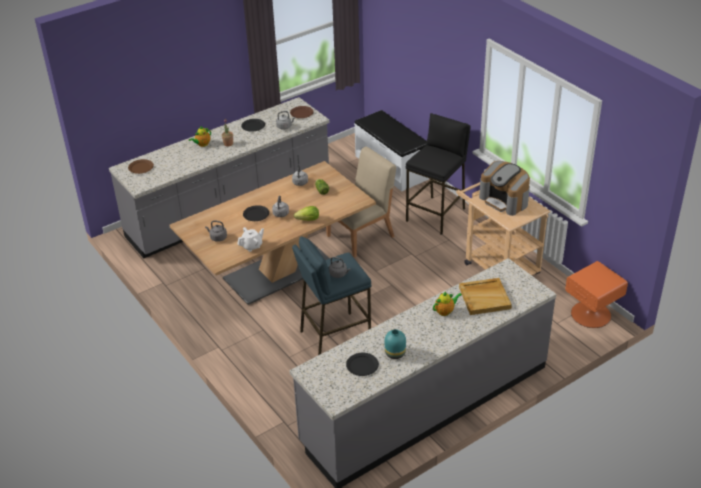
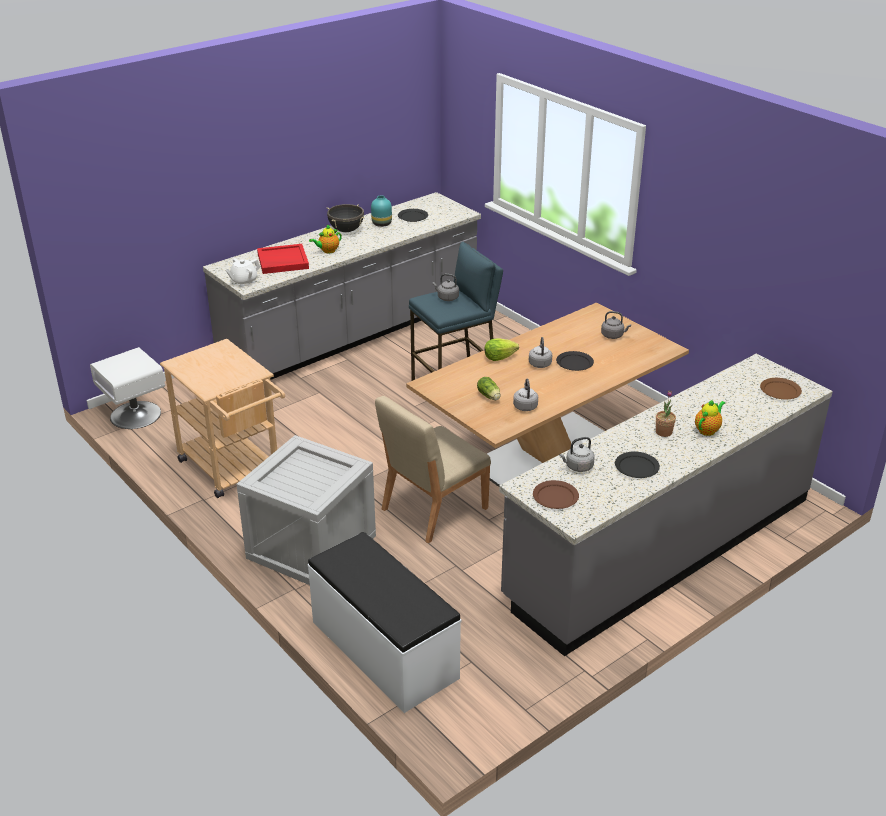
camera: 175 degrees right, 5 degrees down
white teapot [237,227,264,252] -> white teapot moved to [226,258,260,286]
black stool [406,113,471,235] -> crate [237,435,376,585]
beige tray [459,278,512,315] -> red tray [257,244,309,274]
coffee machine [479,161,530,216] -> none
orange nightstand [565,261,628,328] -> white nightstand [90,347,165,429]
none -> black cooking pot [327,204,365,232]

